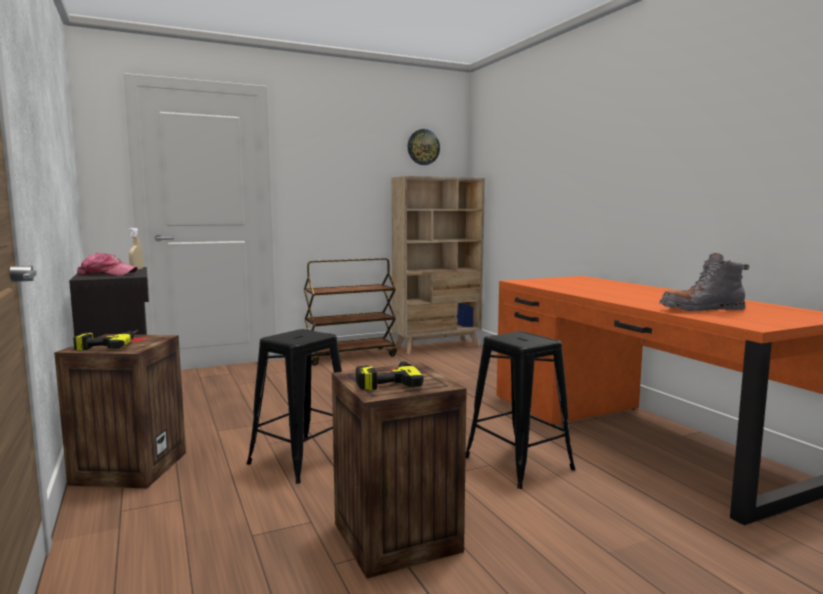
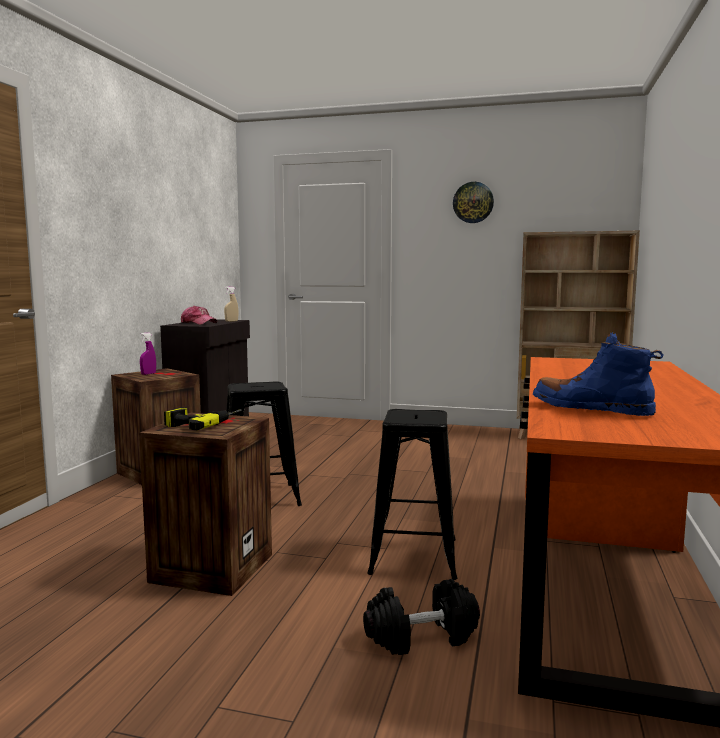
camera: 40 degrees right, 0 degrees up
power drill [73,330,139,351] -> purple spray bottle [140,333,156,375]
brown cart [304,258,397,366] -> none
wall clock [408,129,440,165] -> wall clock moved to [453,182,494,223]
grey boot [659,253,749,311] -> blue boot [533,332,663,416]
none -> black dumbbell [363,579,480,655]

